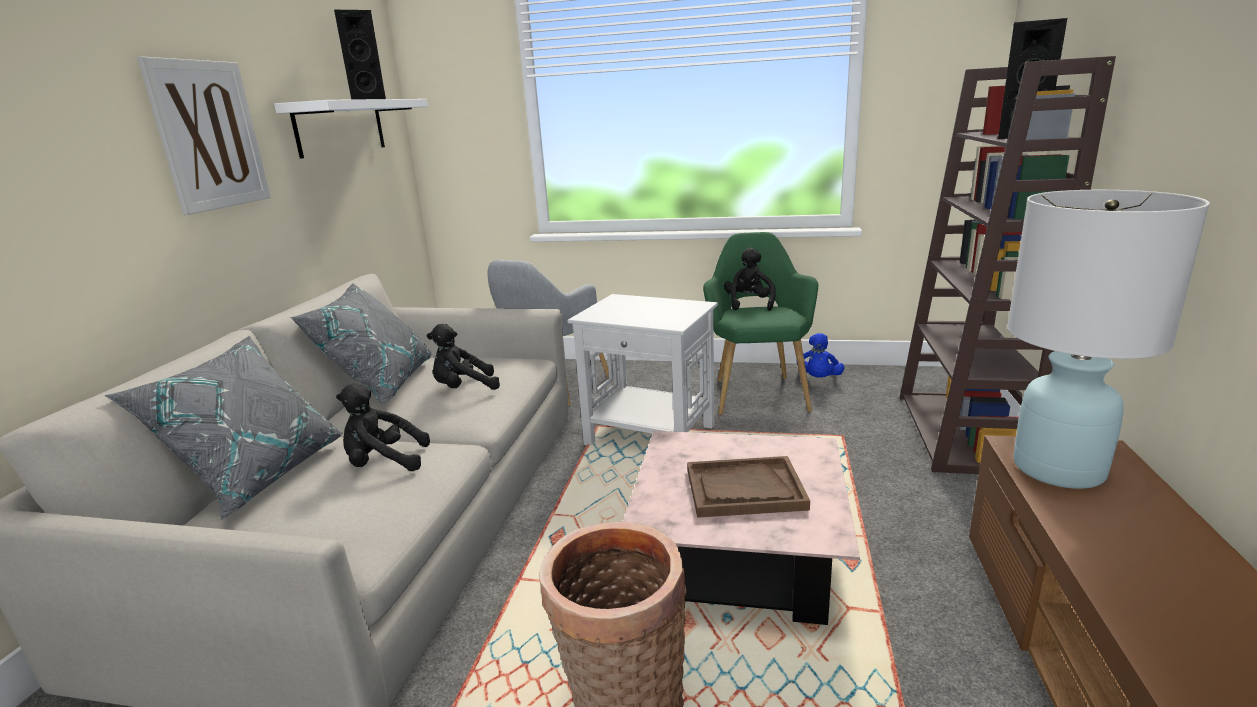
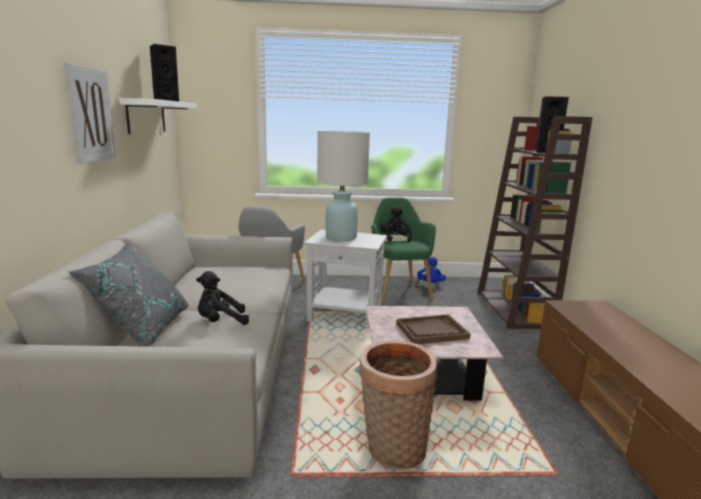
camera: 15 degrees left, 5 degrees down
grey pillow [290,283,431,404] -> none
black plush toy [427,324,500,390] -> none
white table lamp [1007,190,1210,489] -> white table lamp moved to [317,131,370,241]

